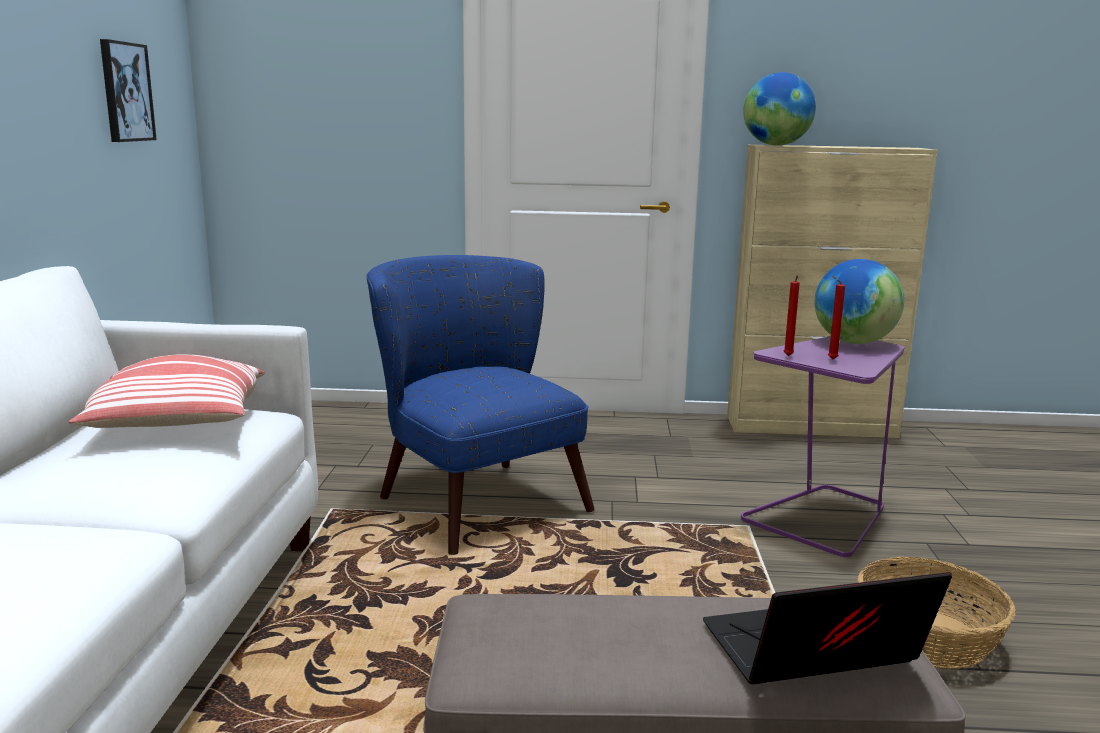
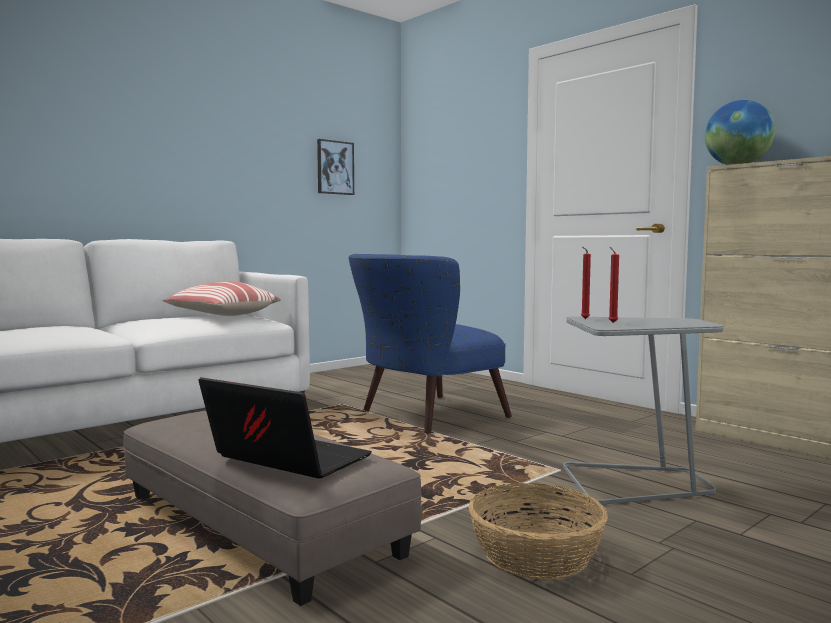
camera: 45 degrees right, 10 degrees down
blue armchair [367,255,595,555] -> blue armchair turned 135 degrees counterclockwise [348,254,512,433]
purple side table [741,336,905,557] -> grey side table [563,316,724,505]
globe [814,259,904,344] -> none

